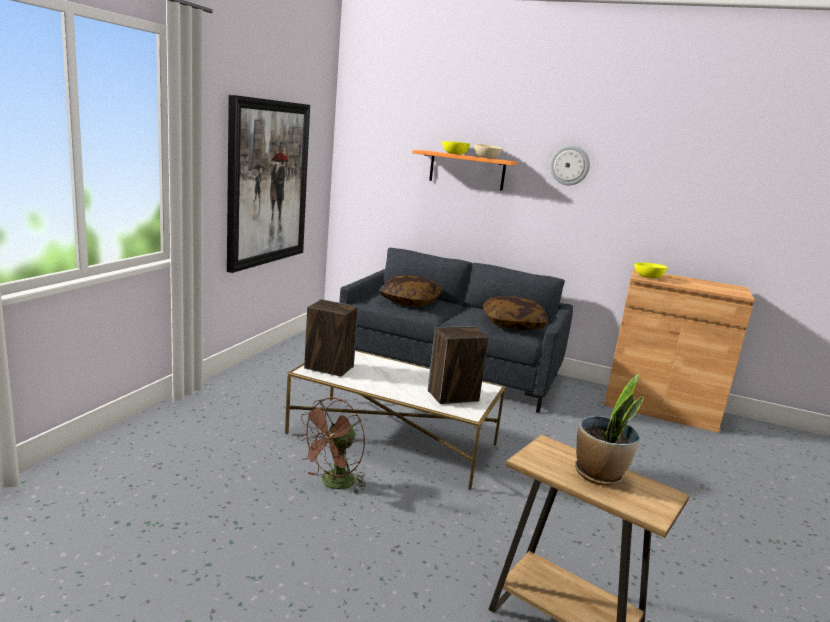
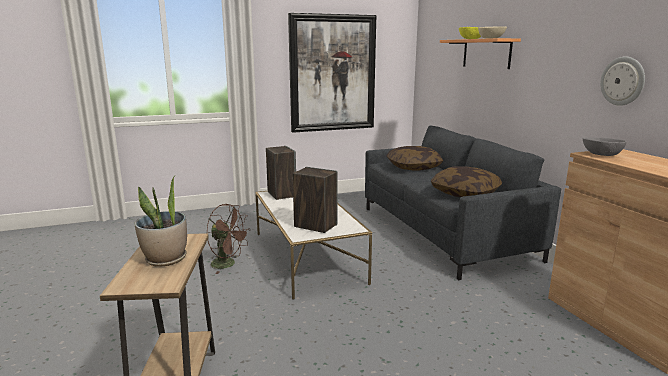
camera: 50 degrees right, 0 degrees up
brown fan [297,397,366,494] -> brown fan turned 150 degrees counterclockwise [207,204,251,274]
wall clock [550,145,590,185] -> wall clock moved to [600,56,645,106]
yellow bowl [634,262,668,278] -> grey bowl [583,137,627,156]

